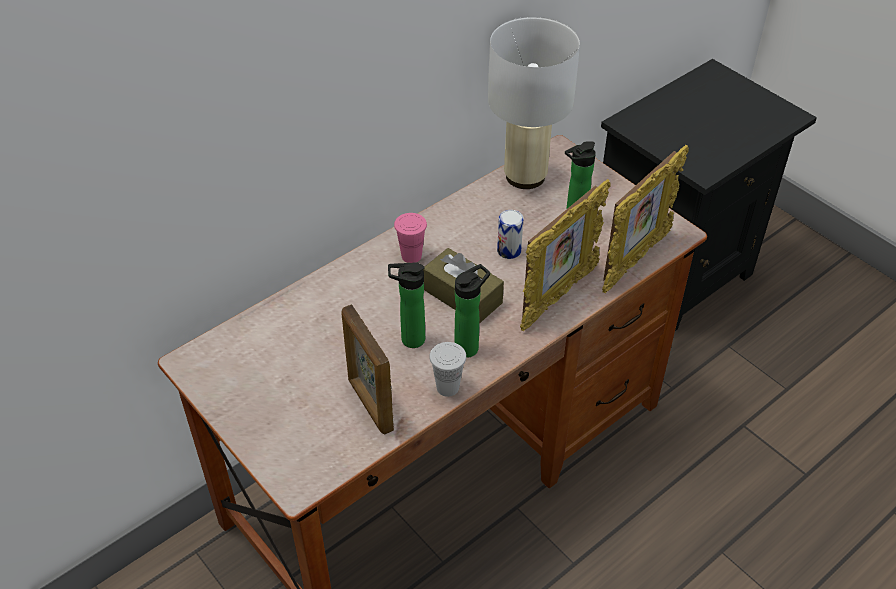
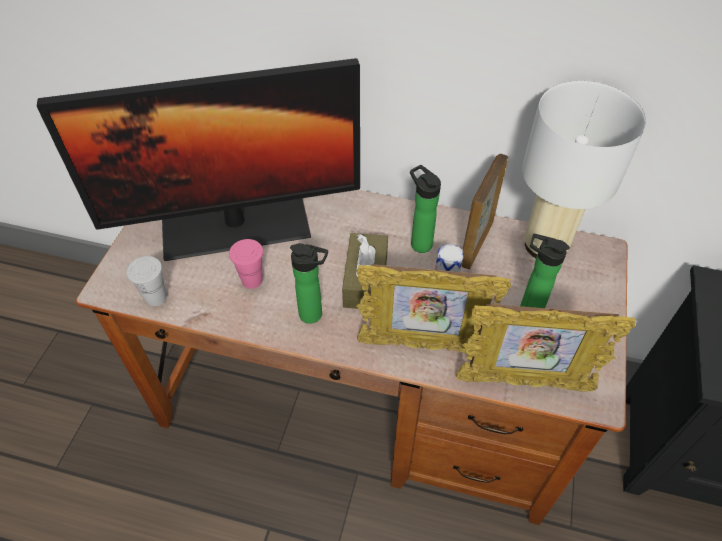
camera: 55 degrees right, 5 degrees up
picture frame [341,304,394,435] -> picture frame moved to [462,154,508,270]
bottle [388,262,425,348] -> bottle moved to [410,165,441,253]
pink cup [394,213,427,263] -> pink cup moved to [229,239,263,289]
white cup [429,342,466,397] -> white cup moved to [126,256,167,306]
none -> monitor [37,58,360,261]

